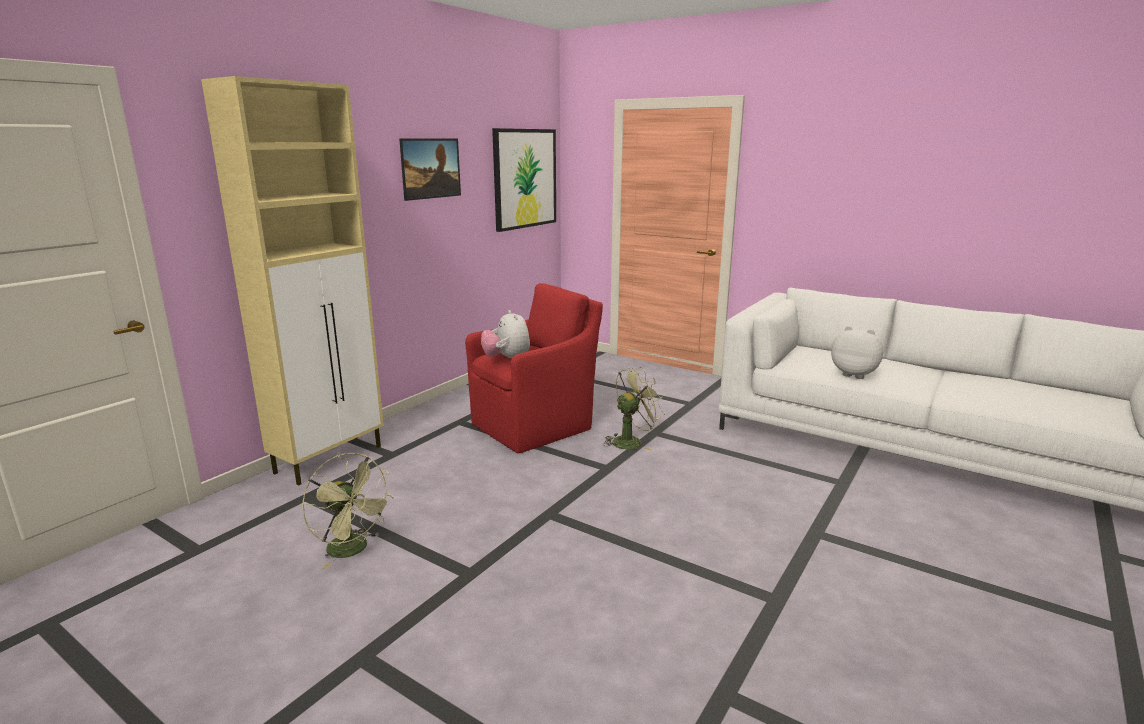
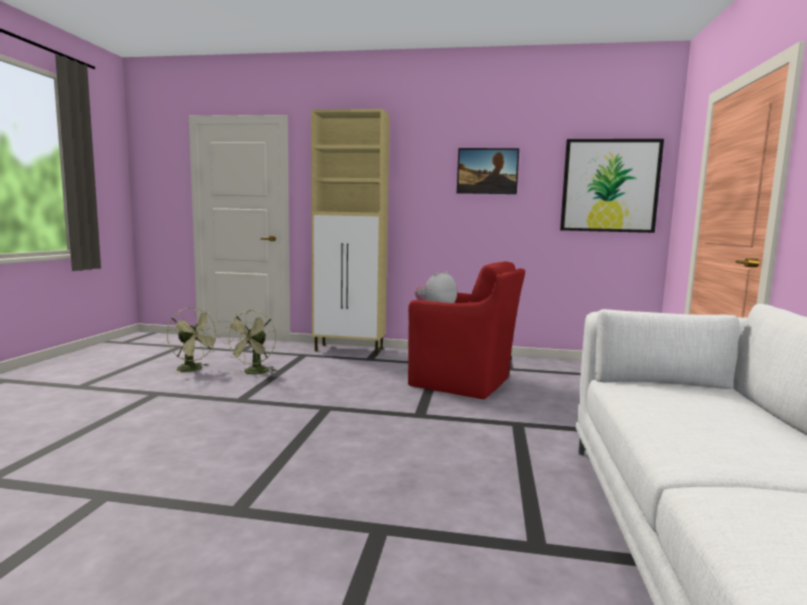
camera: 65 degrees right, 10 degrees down
green fan [603,367,665,451] -> green fan moved to [167,307,220,375]
plush toy [831,326,883,379] -> none

